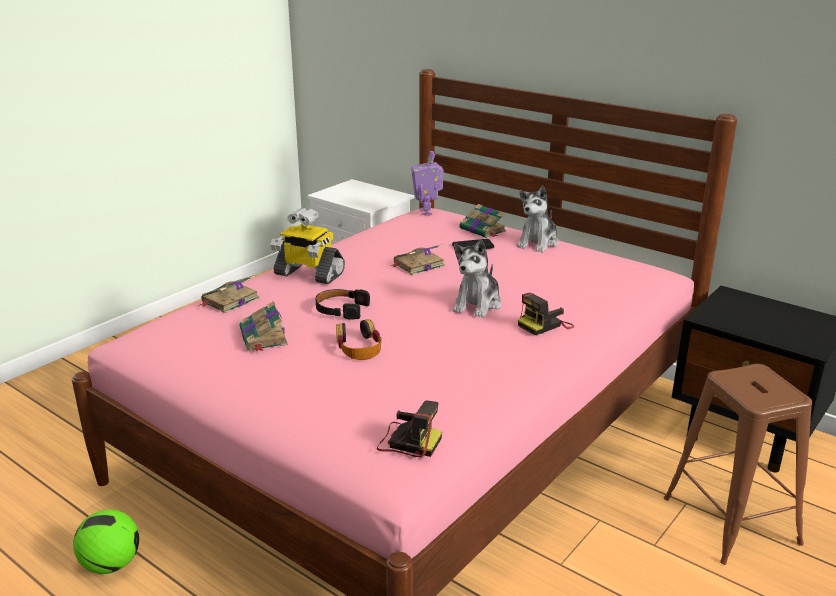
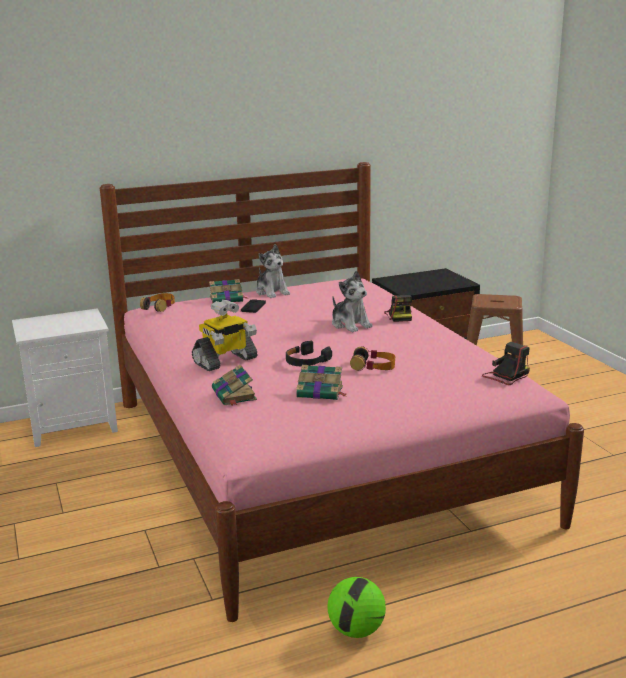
camera: 60 degrees left, 5 degrees down
book [390,244,445,275] -> none
toy robot [411,151,444,215] -> headphones [140,293,175,312]

